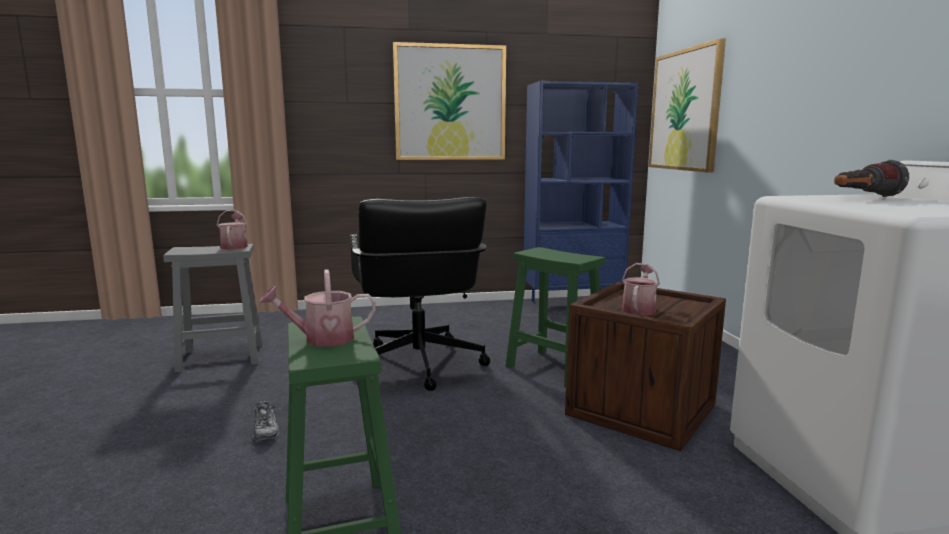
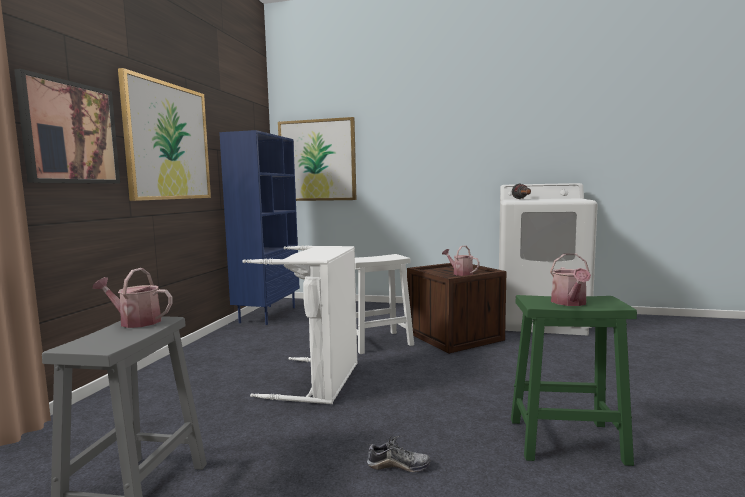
camera: 65 degrees left, 5 degrees down
black office chair [350,197,490,391] -> white laundry basket [242,245,357,404]
green stool [506,247,605,387] -> white stool [355,254,414,354]
none -> picture [14,69,120,184]

